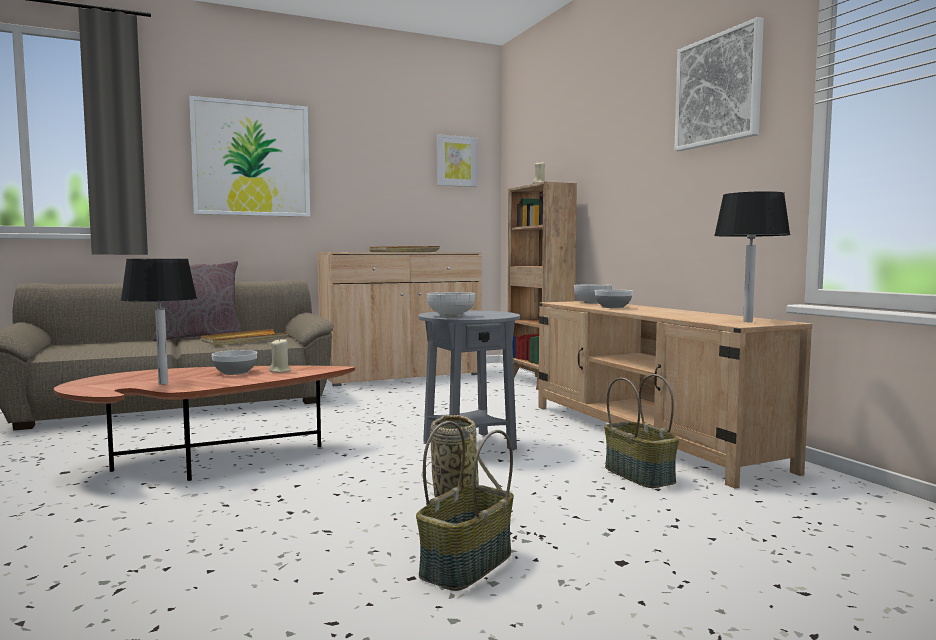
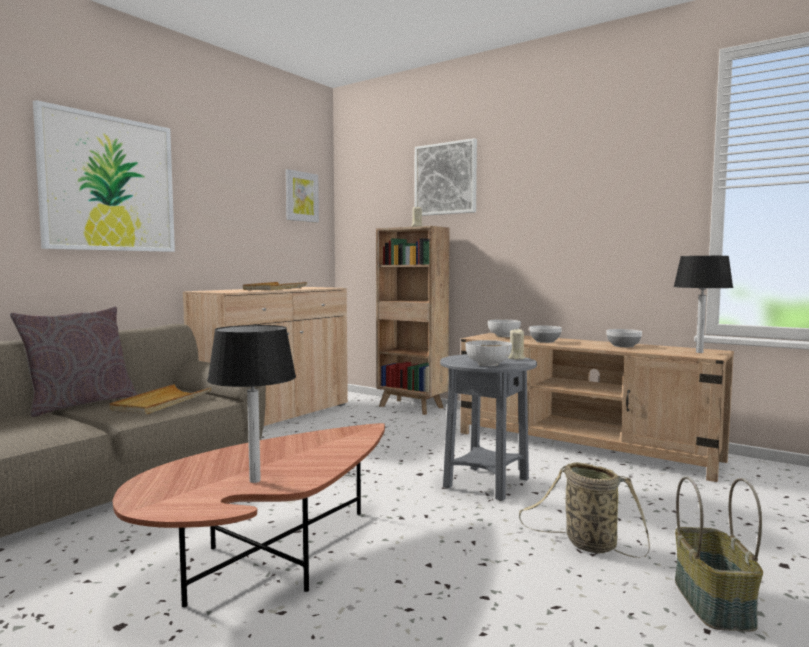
camera: 30 degrees left, 0 degrees up
bowl [212,350,257,375] -> bowl moved to [606,329,642,347]
beige candle [269,338,291,373] -> beige candle moved to [508,328,525,360]
basket [604,374,679,488] -> none
picture [674,17,764,151] -> picture moved to [415,138,477,216]

